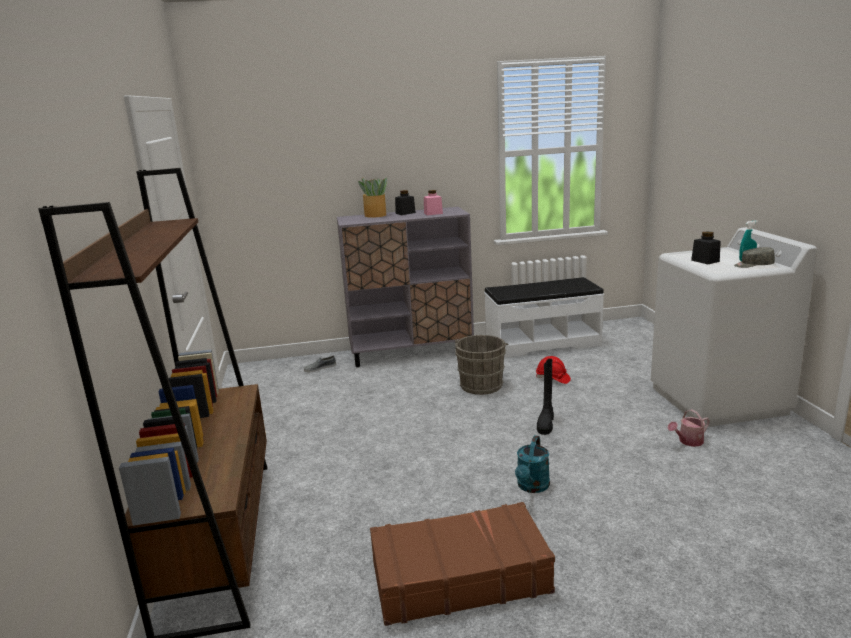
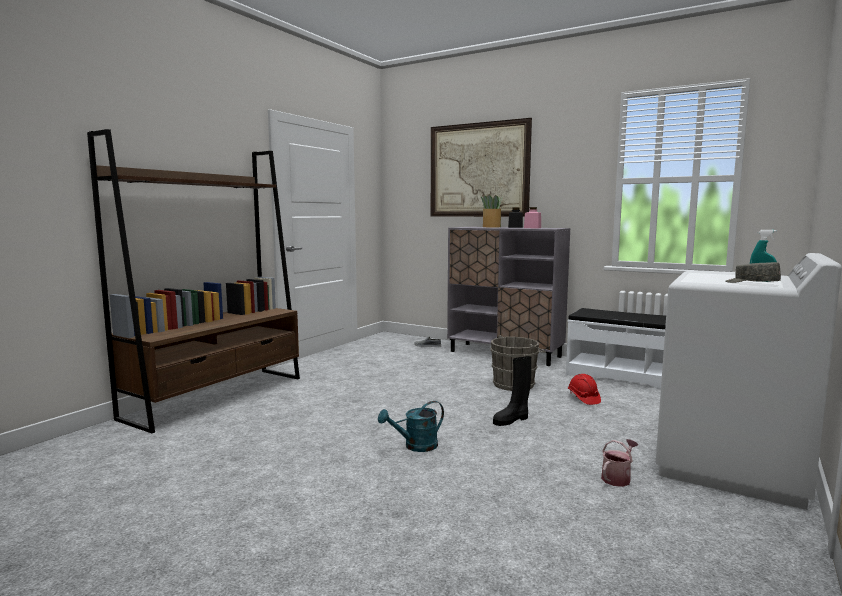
camera: 40 degrees right, 10 degrees down
brown suitcase [370,502,555,626] -> none
watering can [668,409,710,447] -> watering can turned 120 degrees clockwise [601,439,638,487]
black jar [691,232,721,264] -> none
none -> picture [431,118,532,217]

